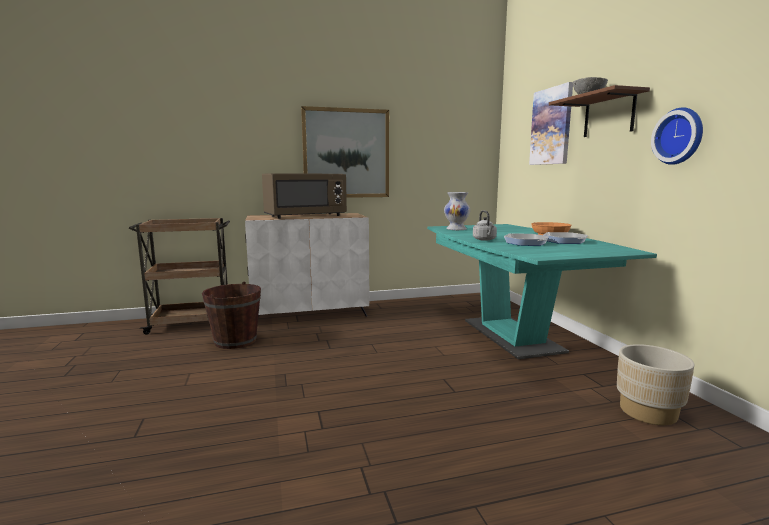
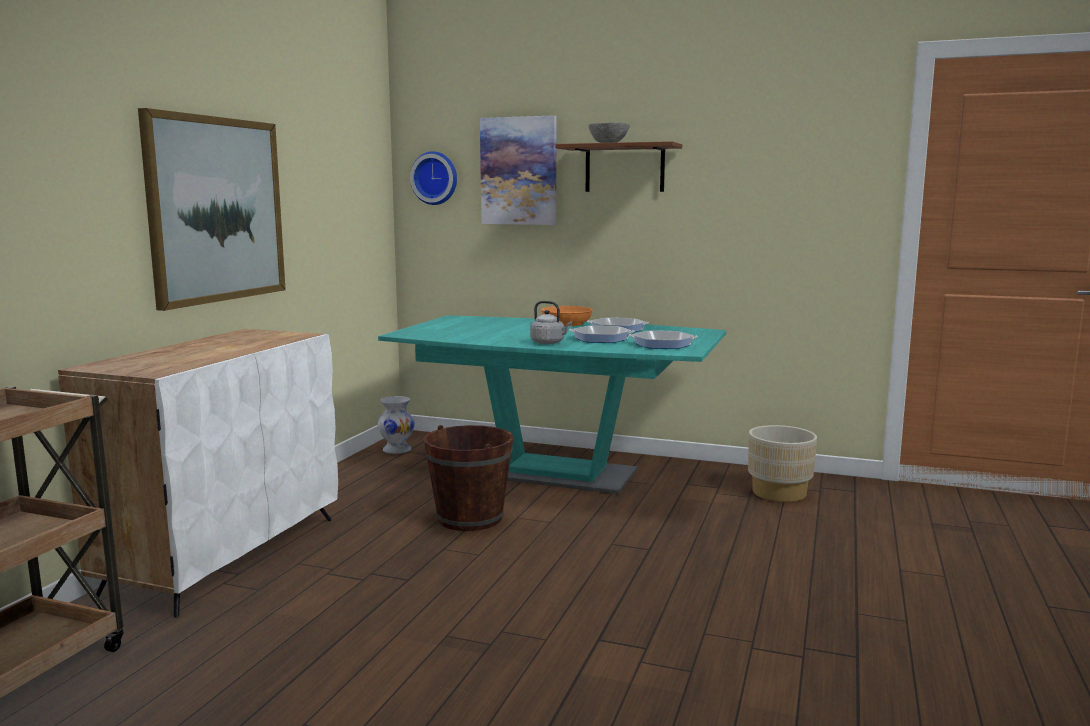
camera: 55 degrees left, 0 degrees up
brown bucket [202,281,261,349] -> brown bucket moved to [423,425,514,531]
brown microwave [262,174,347,219] -> none
white vase [444,192,470,230] -> white vase moved to [377,396,415,454]
wall clock [651,107,703,165] -> wall clock moved to [410,151,457,205]
none -> frying pan [629,330,698,349]

